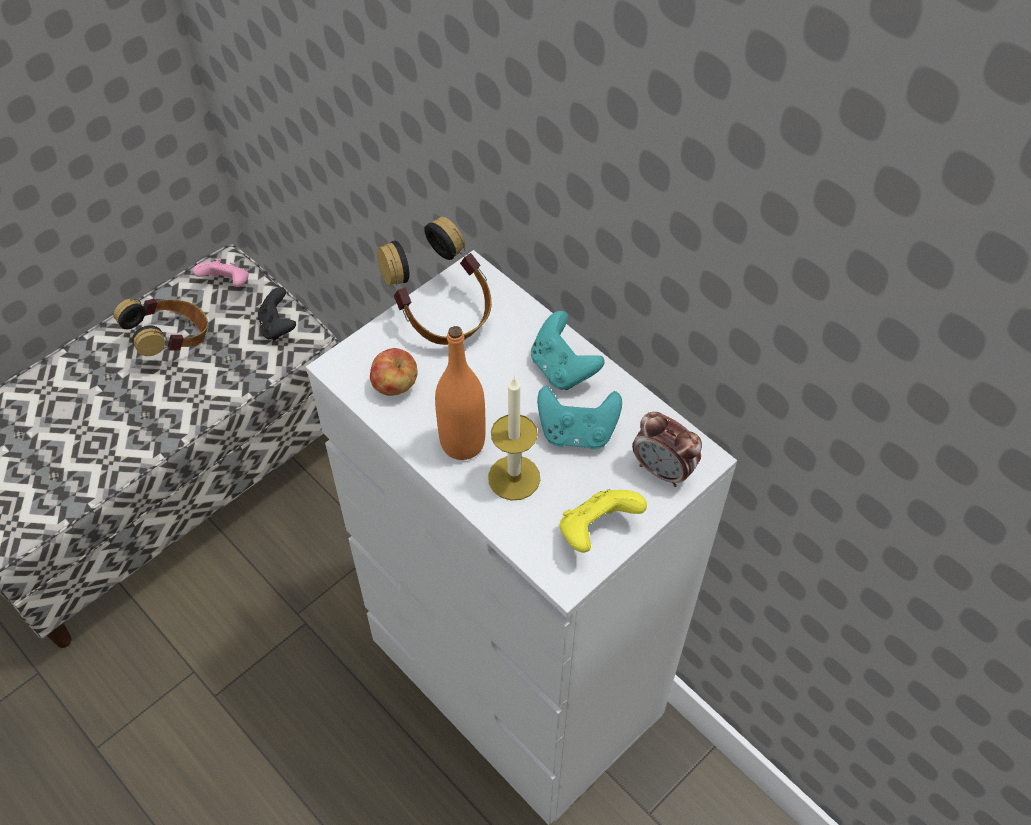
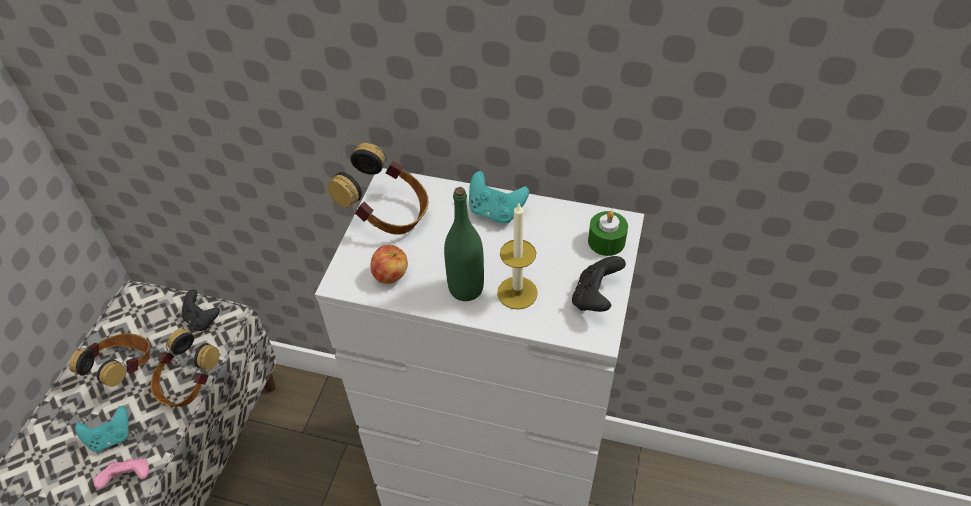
camera: 30 degrees left, 5 degrees down
pink game controller [193,259,249,287] -> pink game controller moved to [94,458,149,489]
orange bottle [435,326,486,460] -> green bottle [444,187,484,301]
turquoise game controller [537,386,622,450] -> turquoise game controller moved to [75,406,129,452]
yellow game controller [559,489,647,553] -> black game controller [572,256,626,312]
alarm clock [632,412,702,487] -> green candle [588,211,628,256]
none -> headphones [151,329,219,407]

